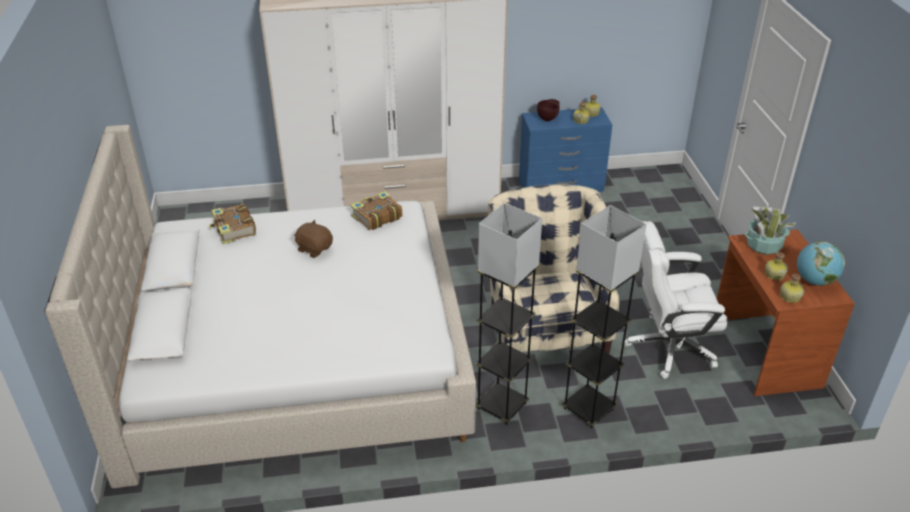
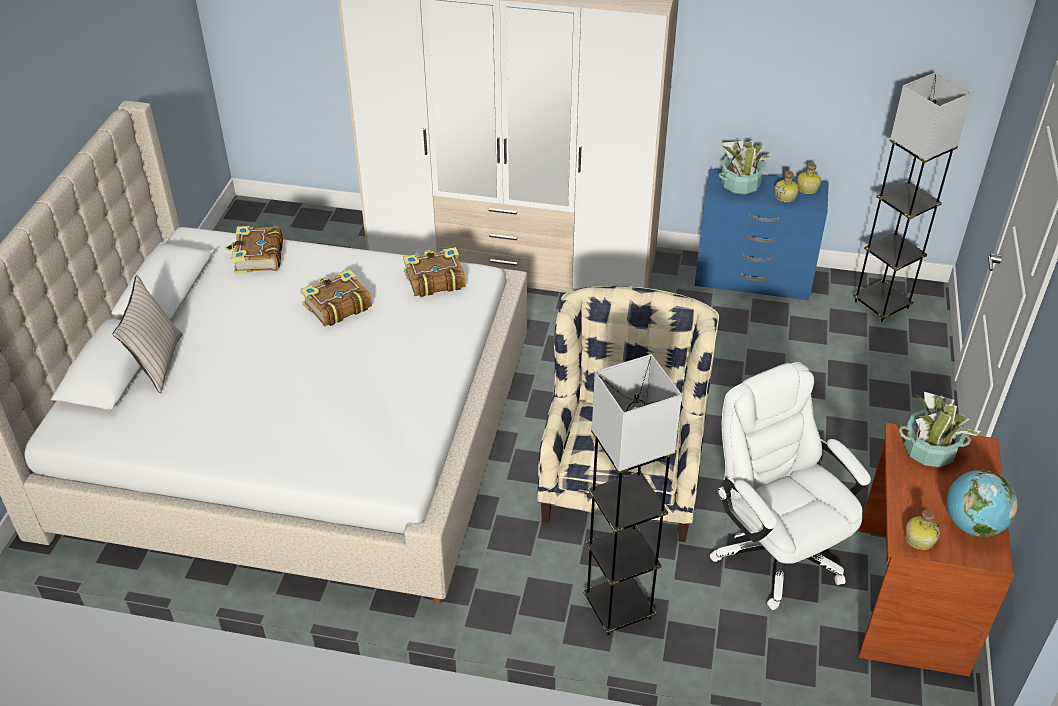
camera: 20 degrees right, 5 degrees up
brown plush toy [294,220,333,258] -> book [300,269,372,326]
grey floor lamp [476,203,542,425] -> grey floor lamp moved to [853,72,973,322]
brown bowl [537,99,560,122] -> potted plant [718,140,771,195]
white office chair [624,221,727,379] -> white office chair turned 45 degrees clockwise [710,362,871,610]
bottle [765,252,788,280] -> none
none -> beige pillow [113,275,183,393]

